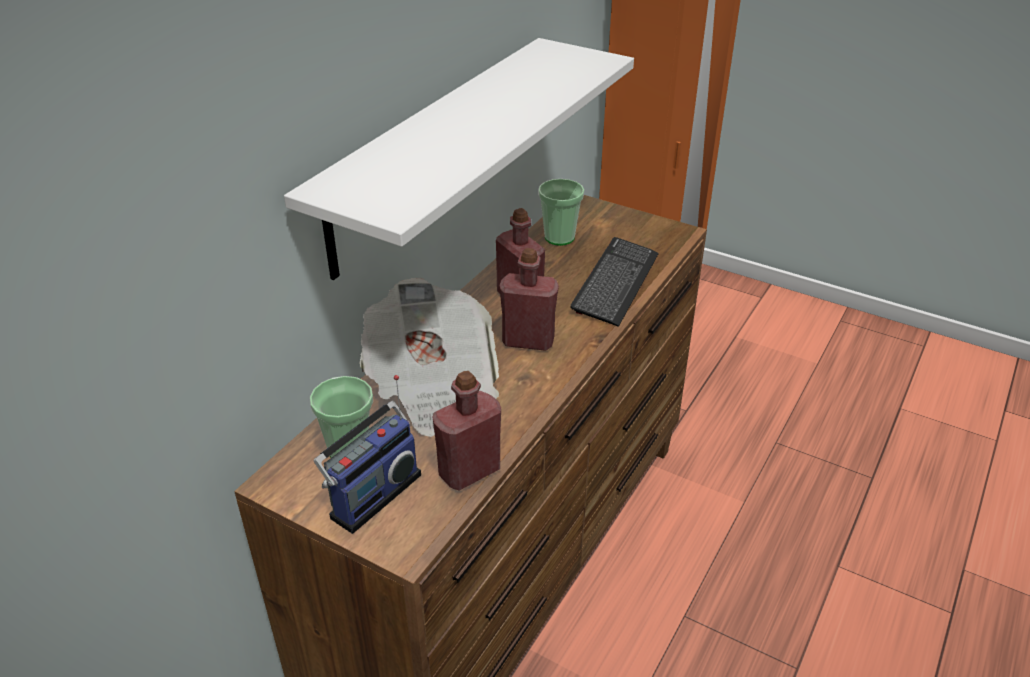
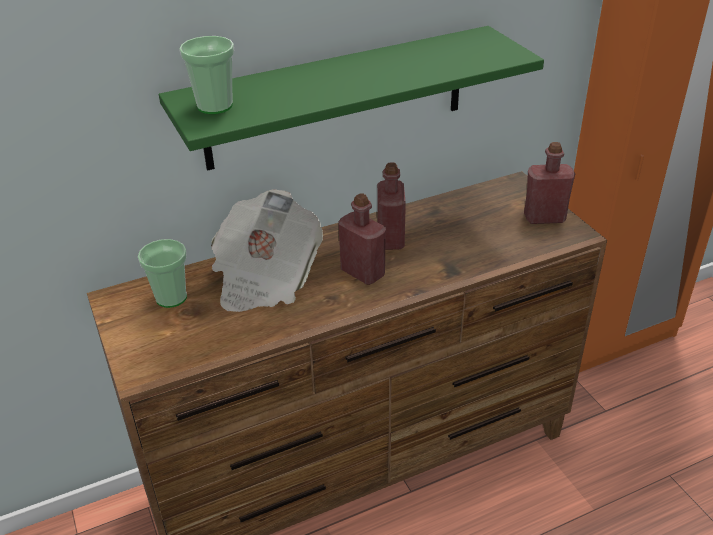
camera: 35 degrees right, 0 degrees up
white shelf [284,38,634,280] -> green shelf [159,26,544,171]
radio [314,375,421,534] -> none
red bottle [433,371,501,491] -> red bottle moved to [524,142,575,224]
cup [538,179,584,246] -> cup moved to [179,36,234,114]
keyboard [571,237,659,327] -> none

